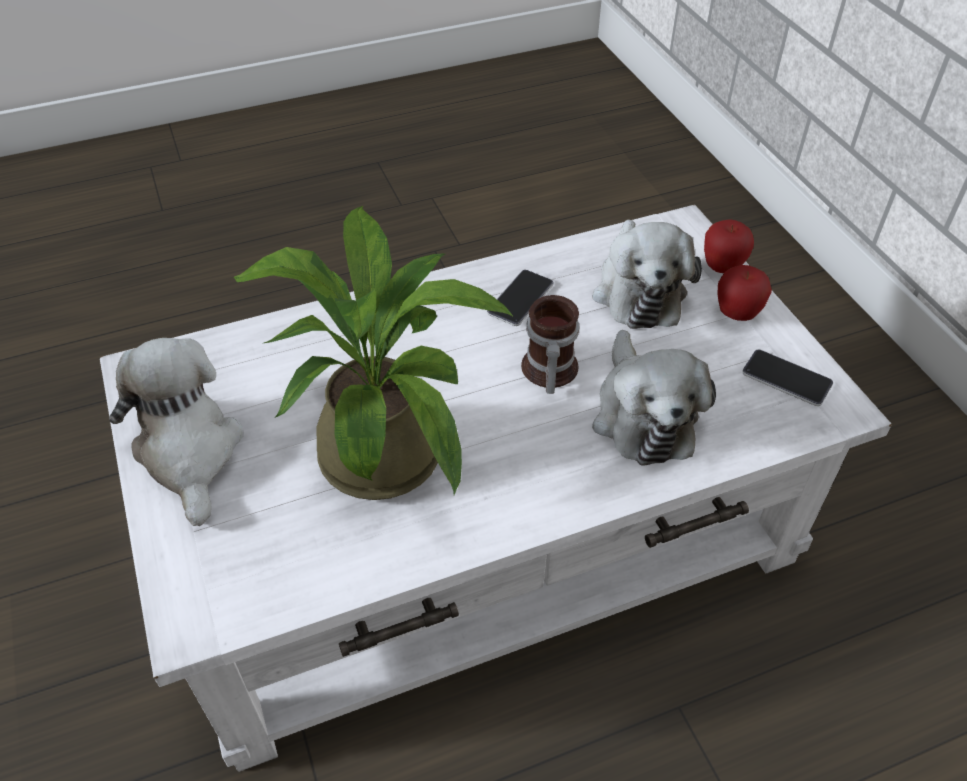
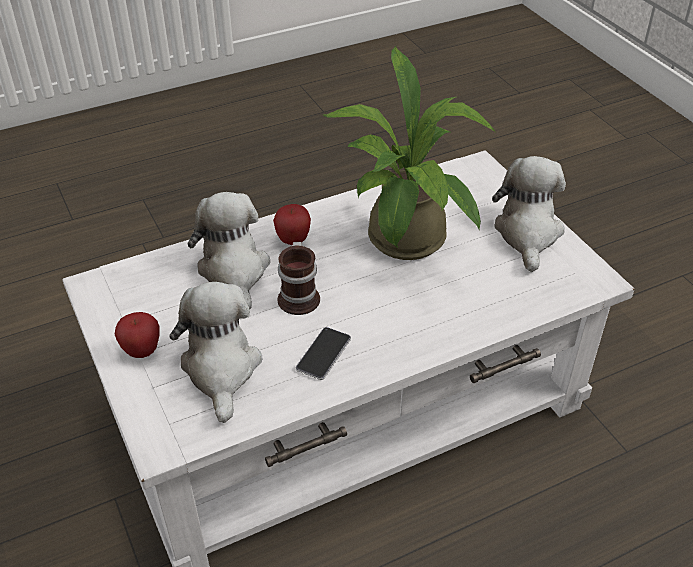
camera: 175 degrees right, 5 degrees down
plush toy [109,338,244,526] -> plush toy turned 150 degrees counterclockwise [492,156,566,272]
apple [704,219,754,273] -> apple moved to [273,204,311,245]
phone [742,349,833,406] -> none

